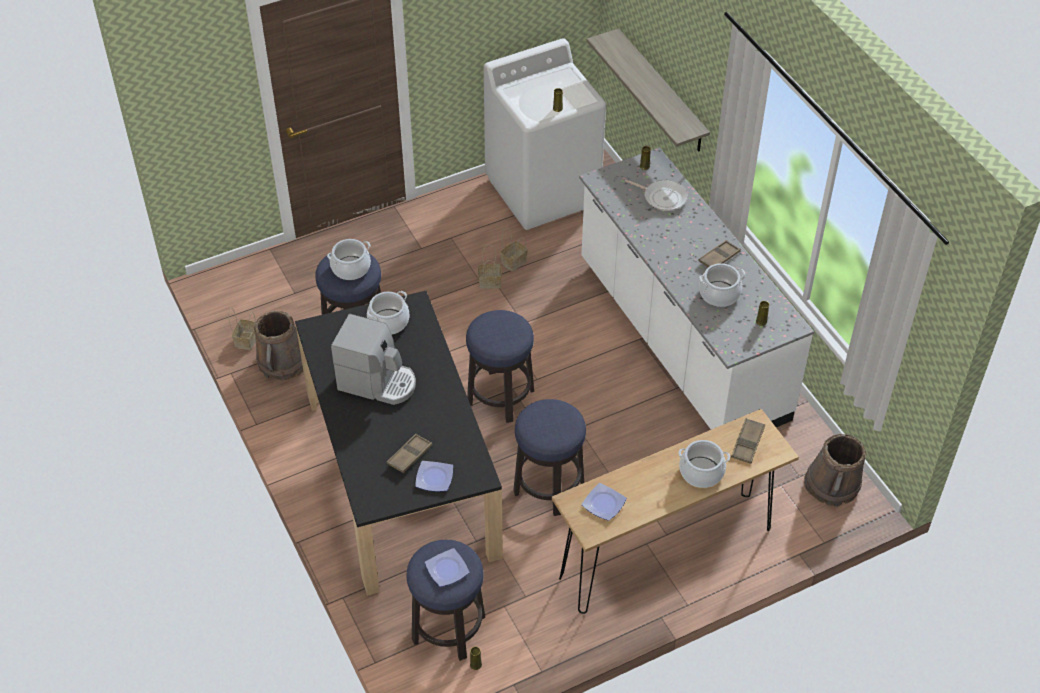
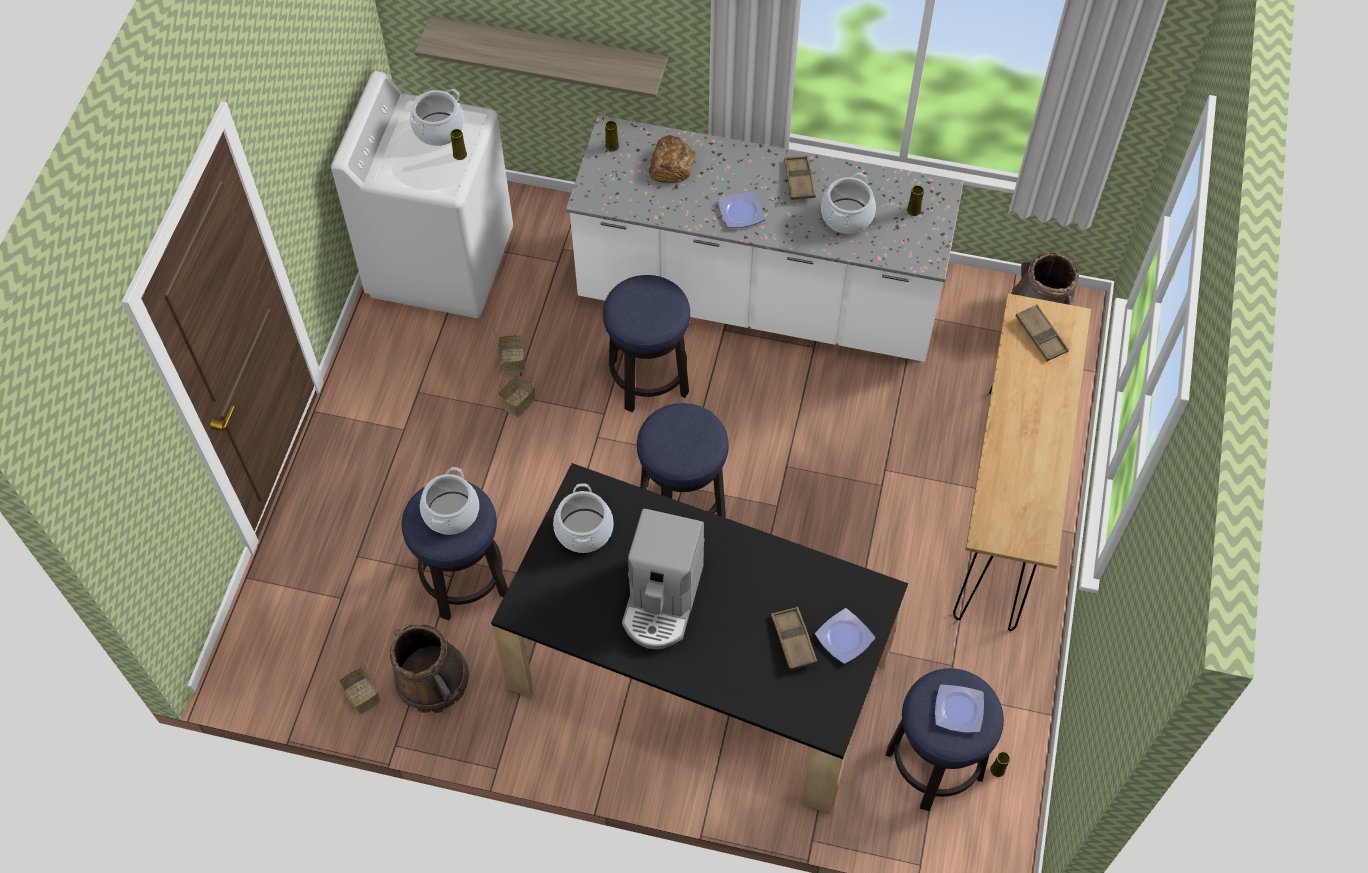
camera: 50 degrees left, 10 degrees up
coffee machine [331,314,416,405] -> coffee machine turned 135 degrees clockwise [622,508,705,649]
stool [513,399,586,516] -> stool moved to [603,275,690,413]
plate [582,483,627,521] -> plate moved to [718,191,765,228]
frying pan [625,179,688,211] -> bread [649,135,696,183]
cooking pot [679,440,730,488] -> cooking pot moved to [409,89,464,146]

